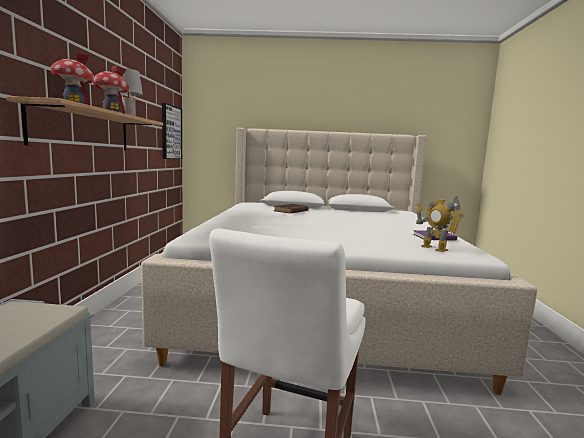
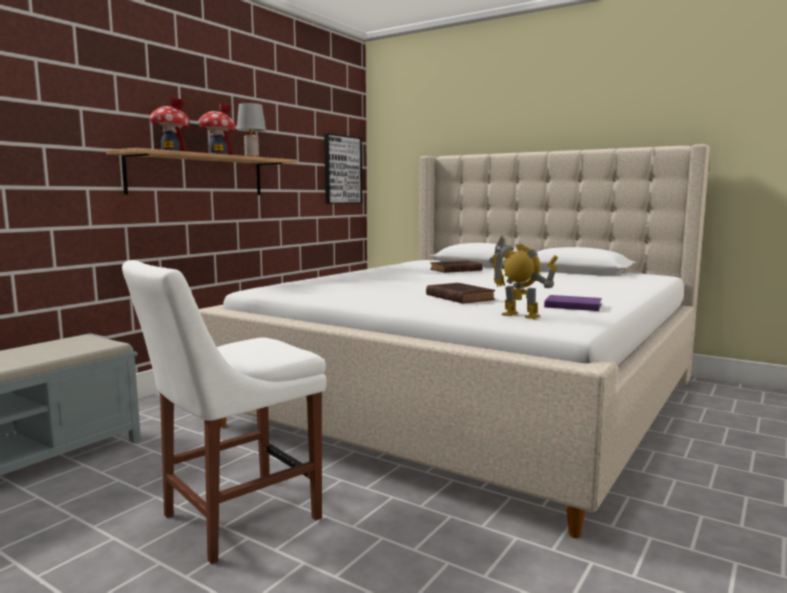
camera: 30 degrees right, 0 degrees up
toy robot [416,196,463,252] -> toy robot turned 135 degrees clockwise [489,236,558,319]
none -> brown book [426,283,495,304]

